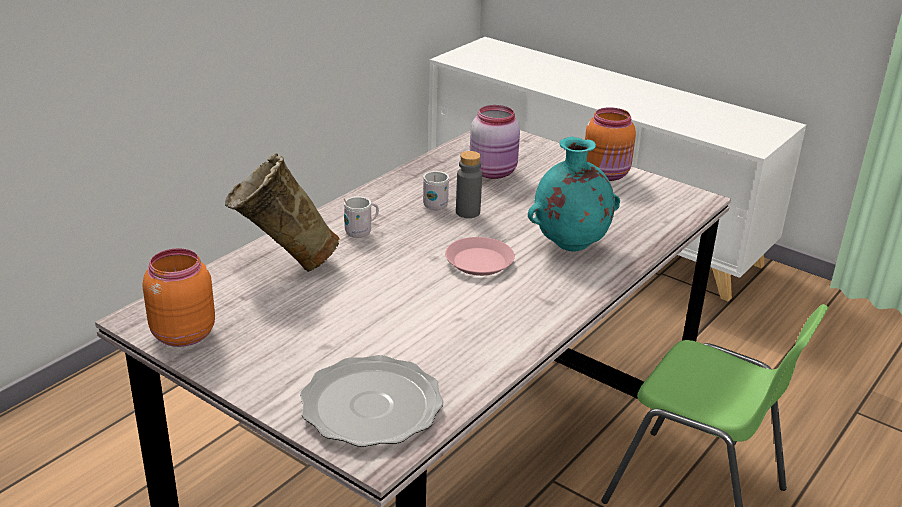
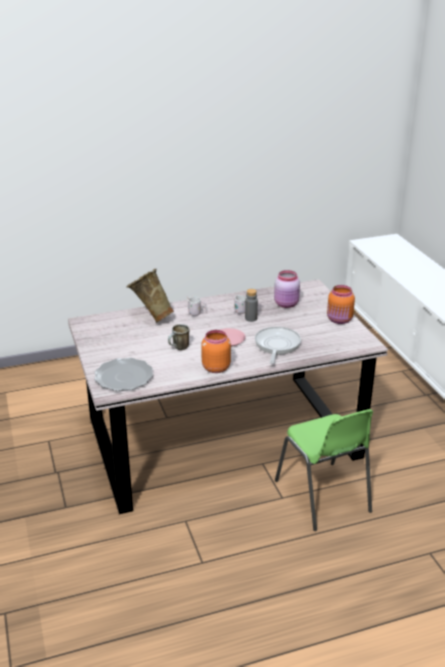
camera: 35 degrees right, 0 degrees up
orange jar [142,248,215,347] -> orange jar moved to [201,330,231,373]
turquoise vase [528,137,620,252] -> frying pan [255,327,301,364]
none -> mug [168,324,190,350]

